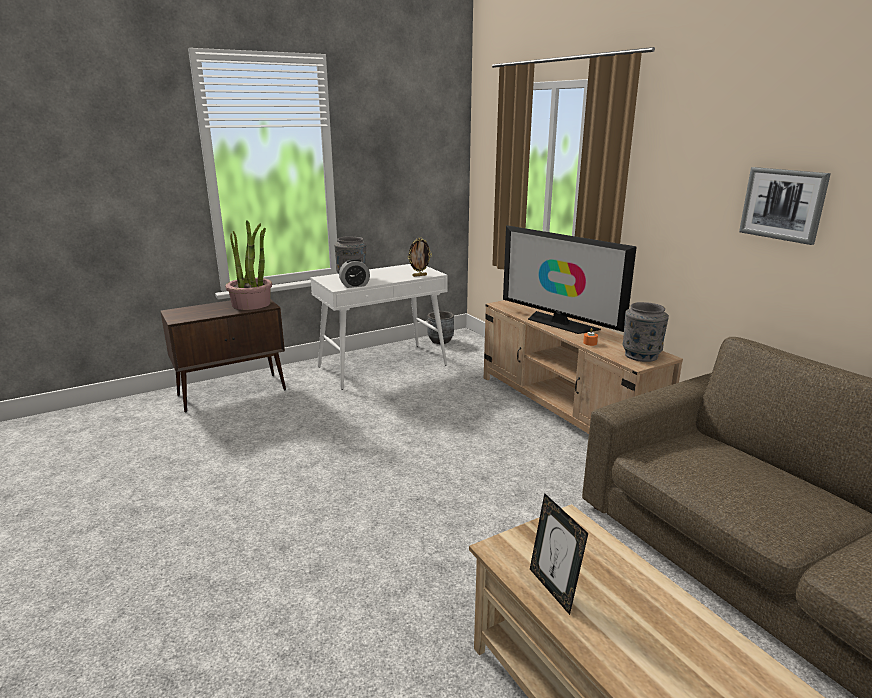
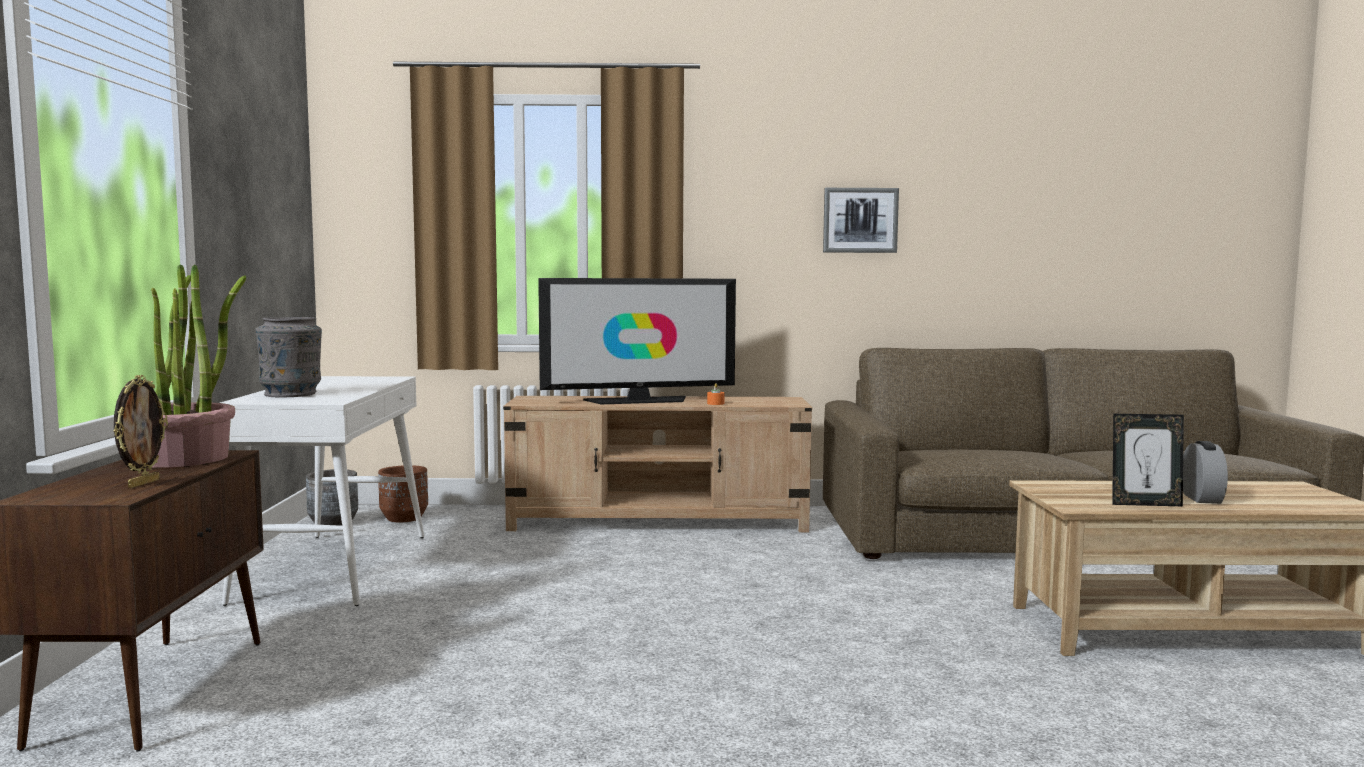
camera: 60 degrees left, 15 degrees down
alarm clock [339,259,370,288] -> alarm clock moved to [1183,441,1228,504]
picture frame [408,237,432,277] -> picture frame moved to [114,375,168,488]
grey vase [623,302,669,362] -> none
none -> brown planter [378,465,428,522]

